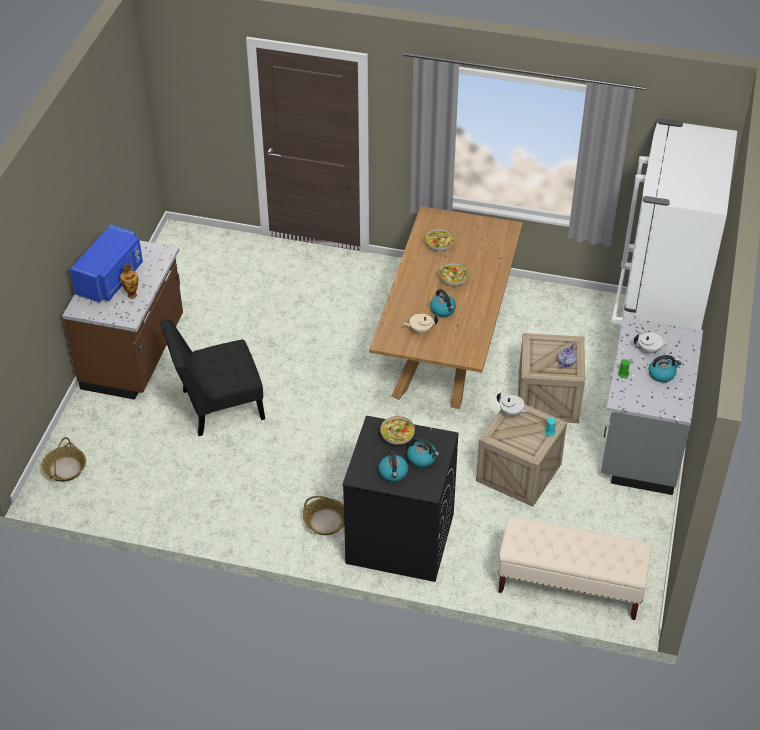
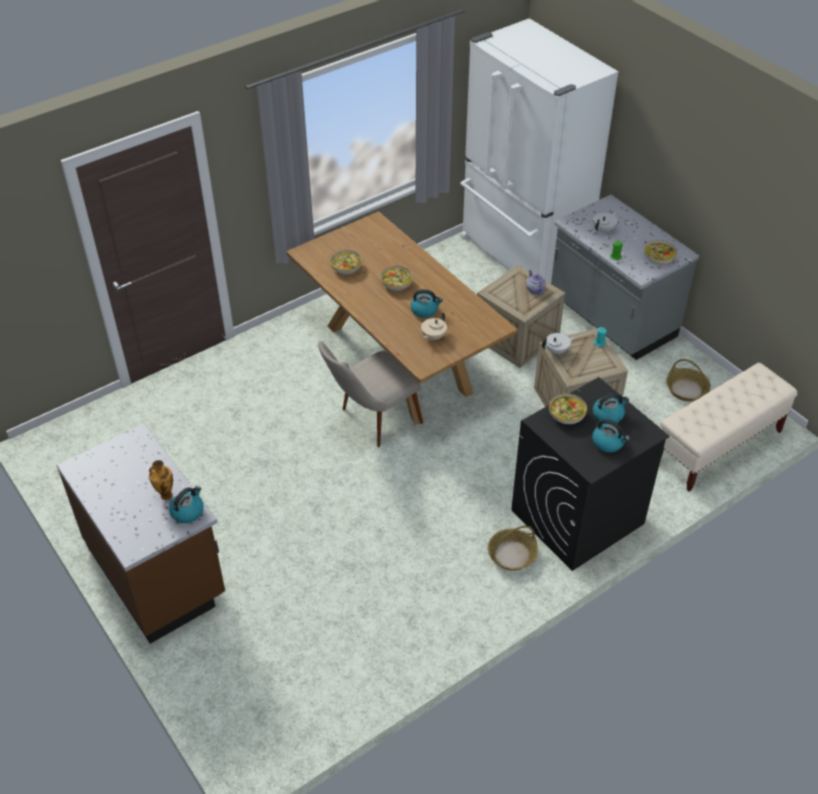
camera: 50 degrees left, 0 degrees up
basket [42,437,86,482] -> basket moved to [666,359,711,402]
blue microwave [70,224,143,303] -> none
black chair [160,319,265,436] -> none
kettle [649,355,682,382] -> kettle moved to [169,486,204,523]
none -> beige chair [318,341,423,447]
none -> bowl [644,240,677,265]

